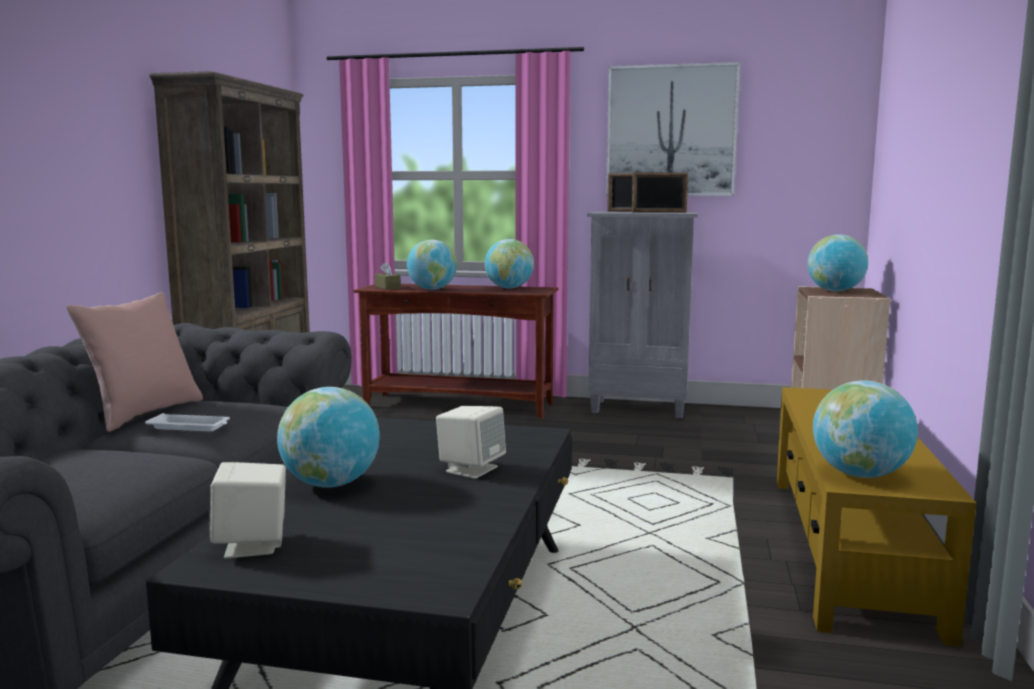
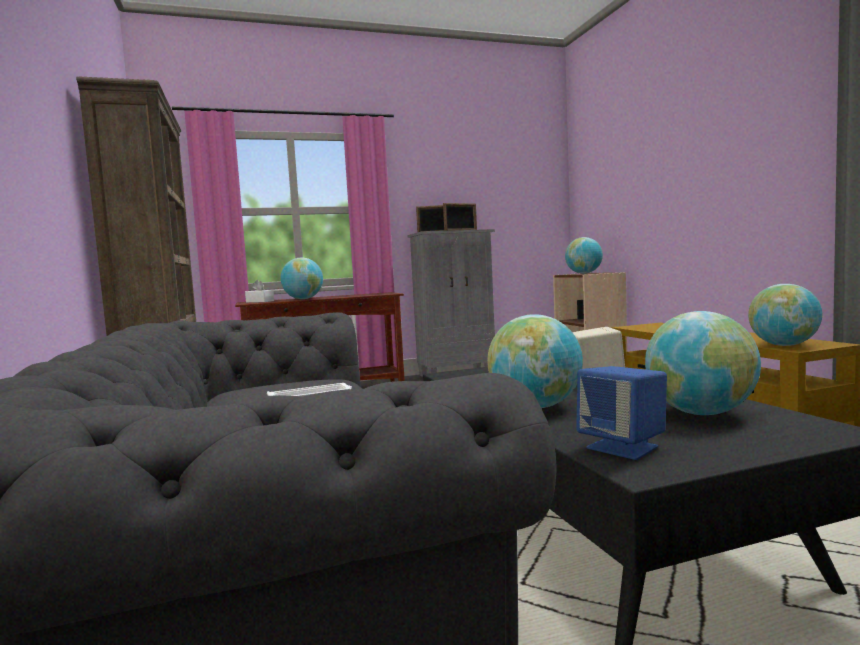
camera: 30 degrees left, 5 degrees down
pink pillow [66,292,203,432] -> none
beige speaker [209,462,286,559] -> blue speaker [576,366,667,460]
brown tissue box [375,262,401,290] -> white tissue box [245,280,274,303]
globe [485,239,534,289] -> globe moved to [645,311,761,415]
picture [606,62,740,196] -> none

